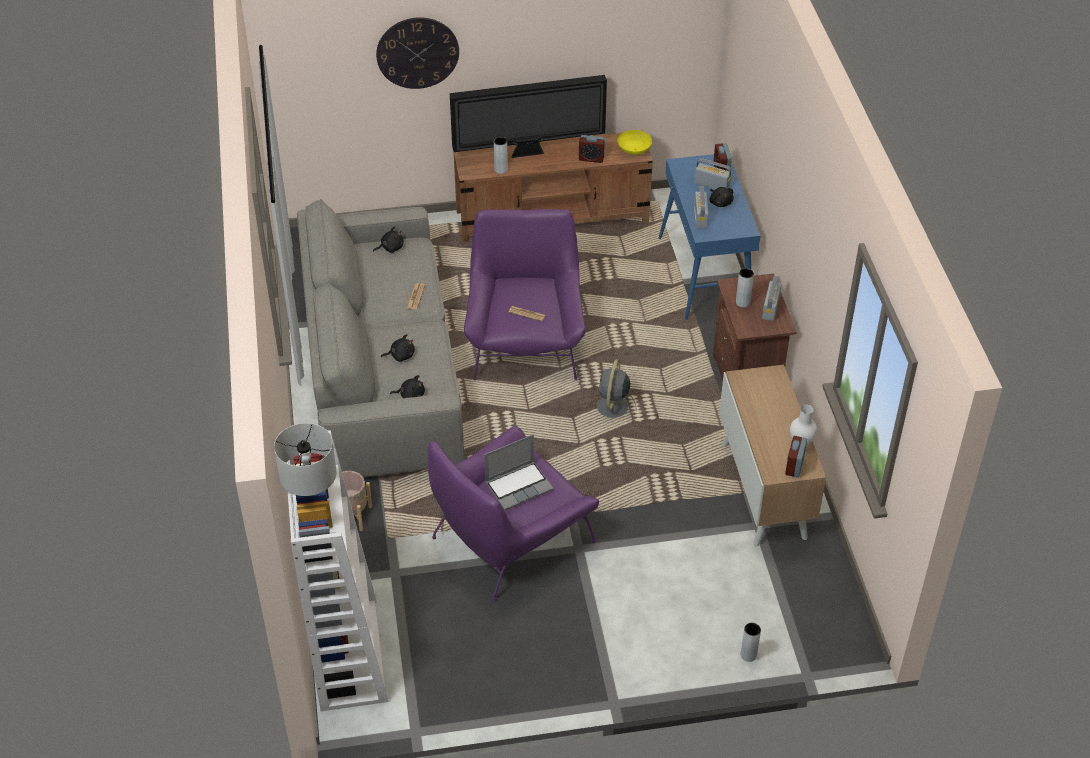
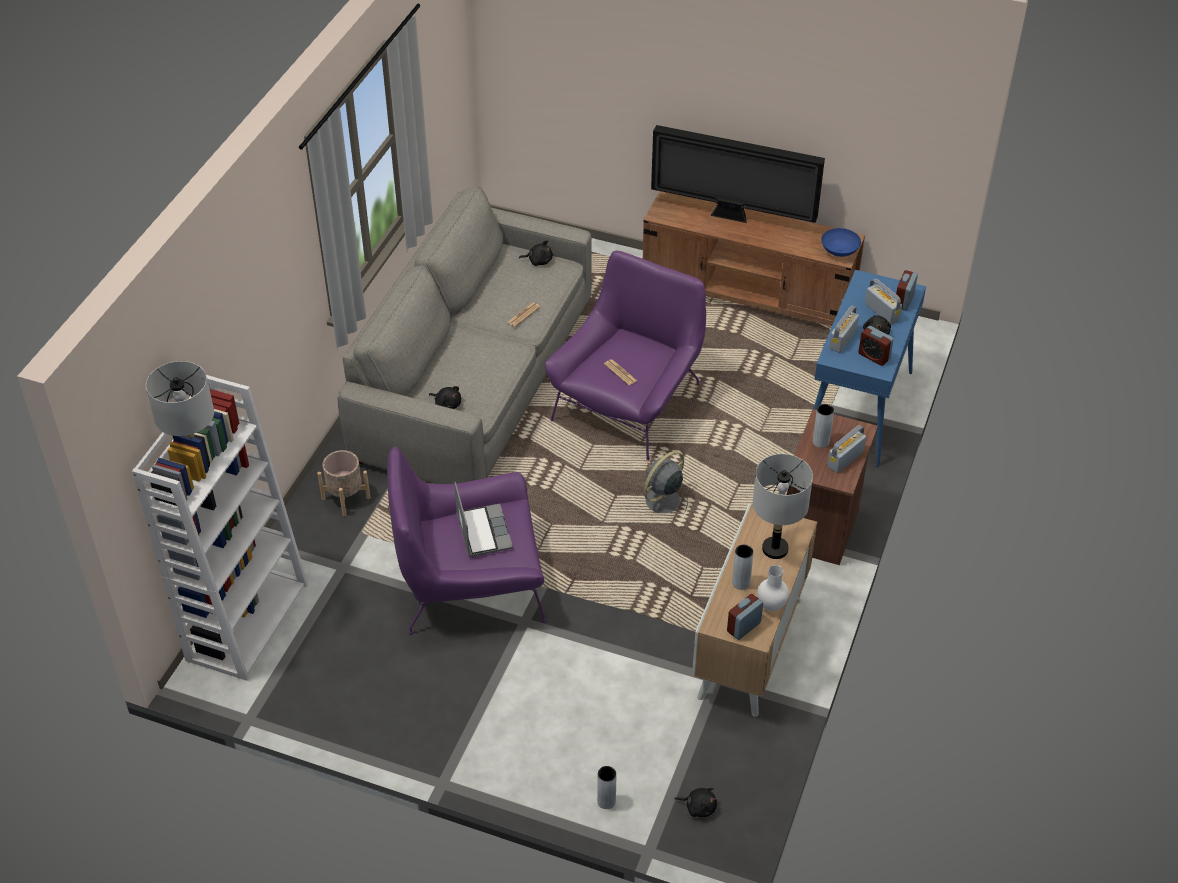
camera: 30 degrees right, 0 degrees up
wall clock [376,17,459,89] -> none
black plush toy [381,334,415,362] -> black plush toy moved to [675,788,717,817]
laptop [484,434,554,510] -> laptop turned 105 degrees counterclockwise [454,482,513,557]
grey vase [494,137,508,174] -> grey vase moved to [732,544,754,590]
alarm clock [579,135,605,163] -> alarm clock moved to [858,326,894,366]
yellow bowl [617,130,652,155] -> blue bowl [821,228,861,257]
none -> grey table lamp [753,454,813,559]

